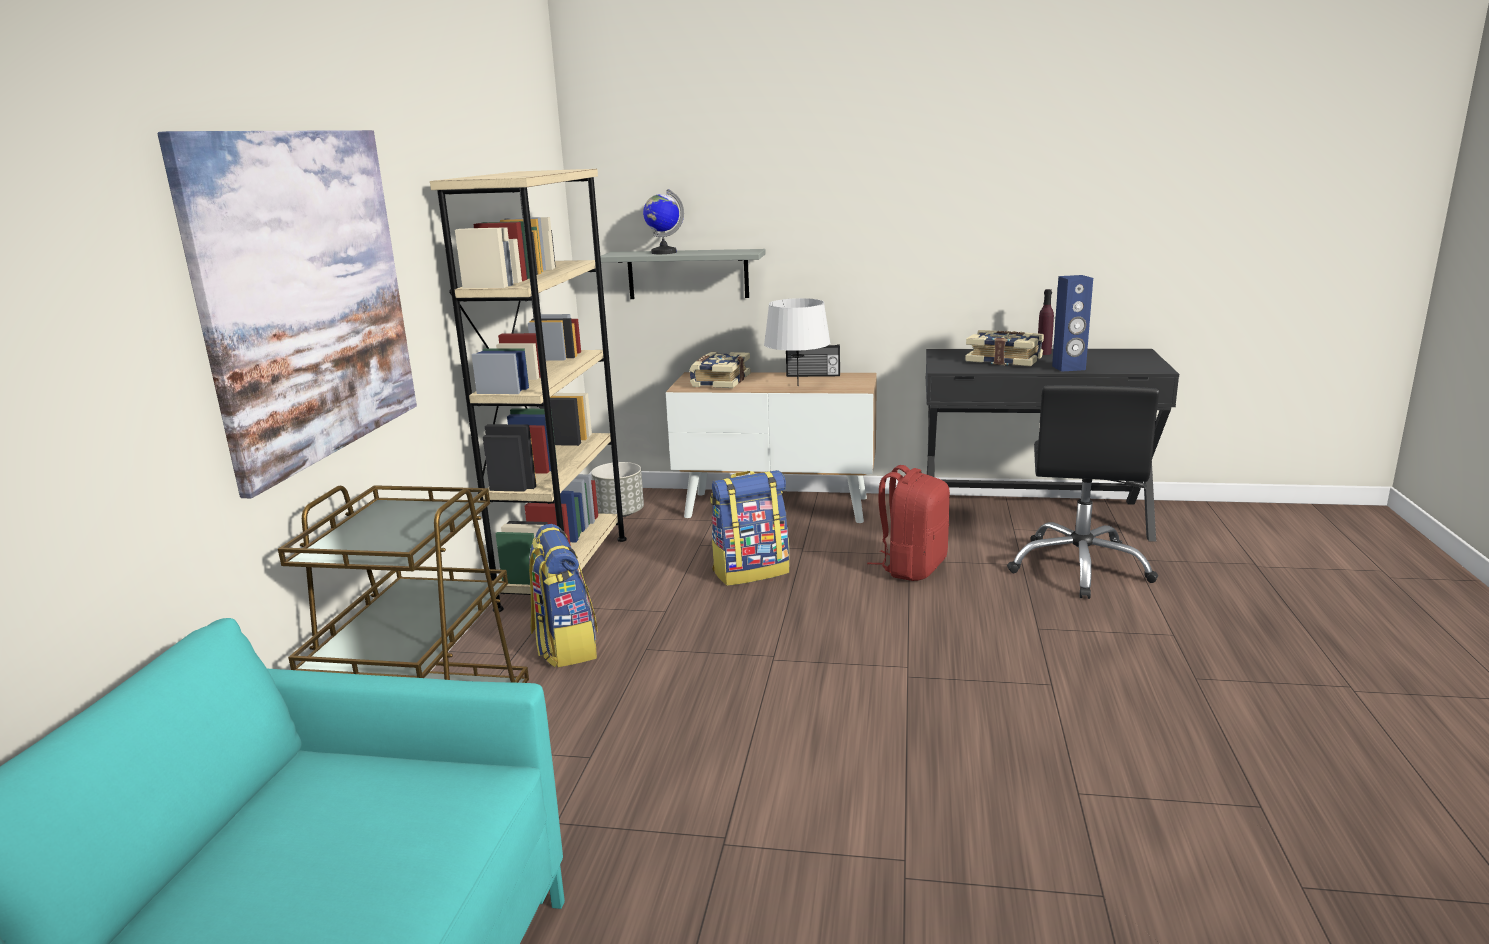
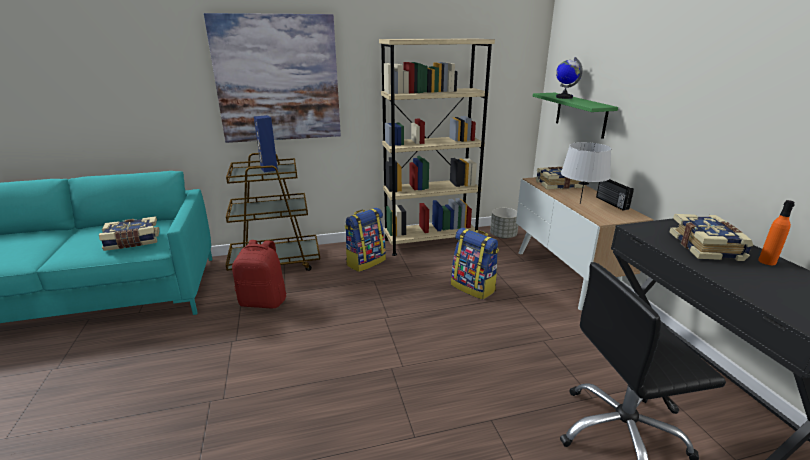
camera: 65 degrees right, 5 degrees up
grey shelf [600,249,766,299] -> green shelf [533,93,618,139]
red backpack [867,465,950,581] -> red backpack moved to [232,240,286,308]
purple bottle [1038,289,1054,355] -> orange bottle [758,200,795,265]
blue speaker [1052,275,1093,372] -> blue speaker moved to [254,115,278,172]
none -> book [99,216,160,251]

